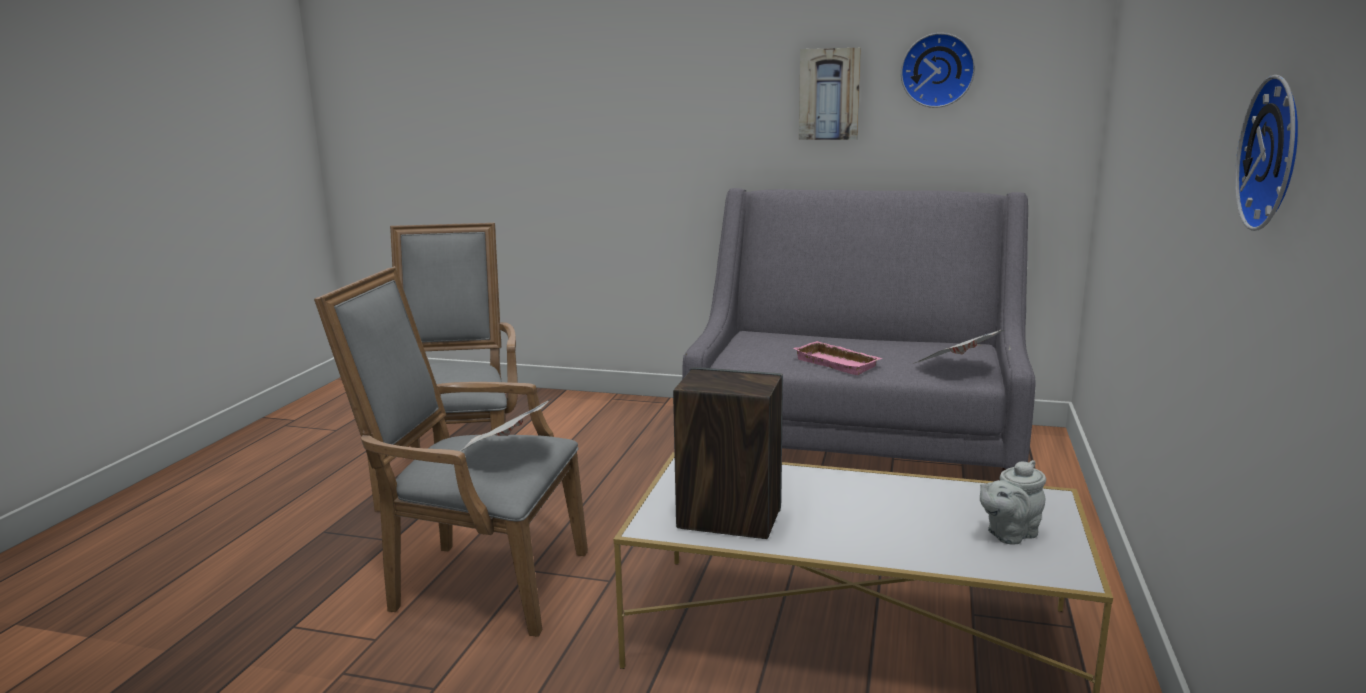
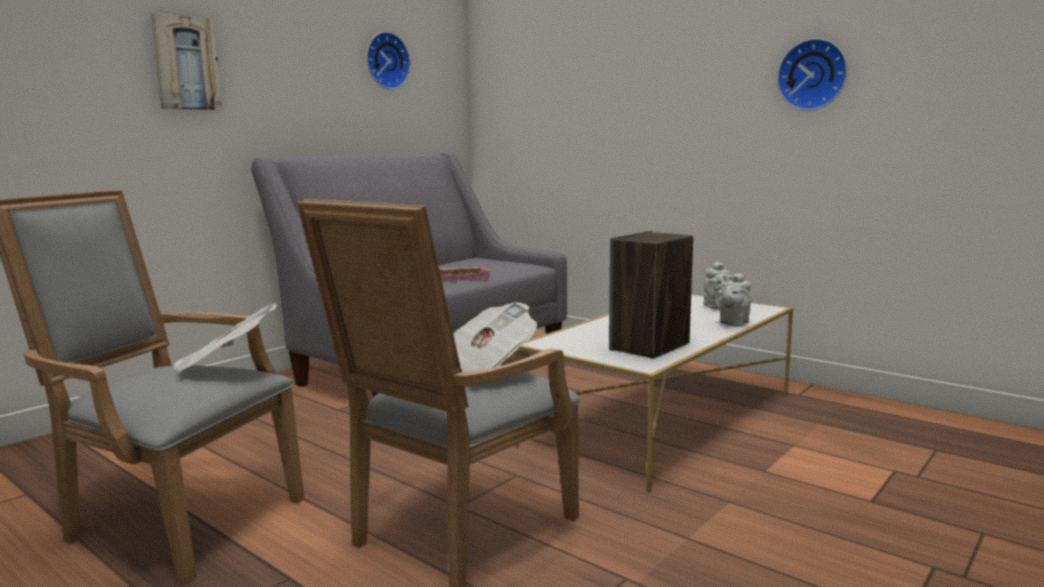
camera: 65 degrees left, 5 degrees down
picture [799,48,861,140] -> picture moved to [151,13,222,110]
newspaper [915,330,1004,363] -> newspaper moved to [174,304,276,374]
none -> grey teapot [715,273,752,327]

